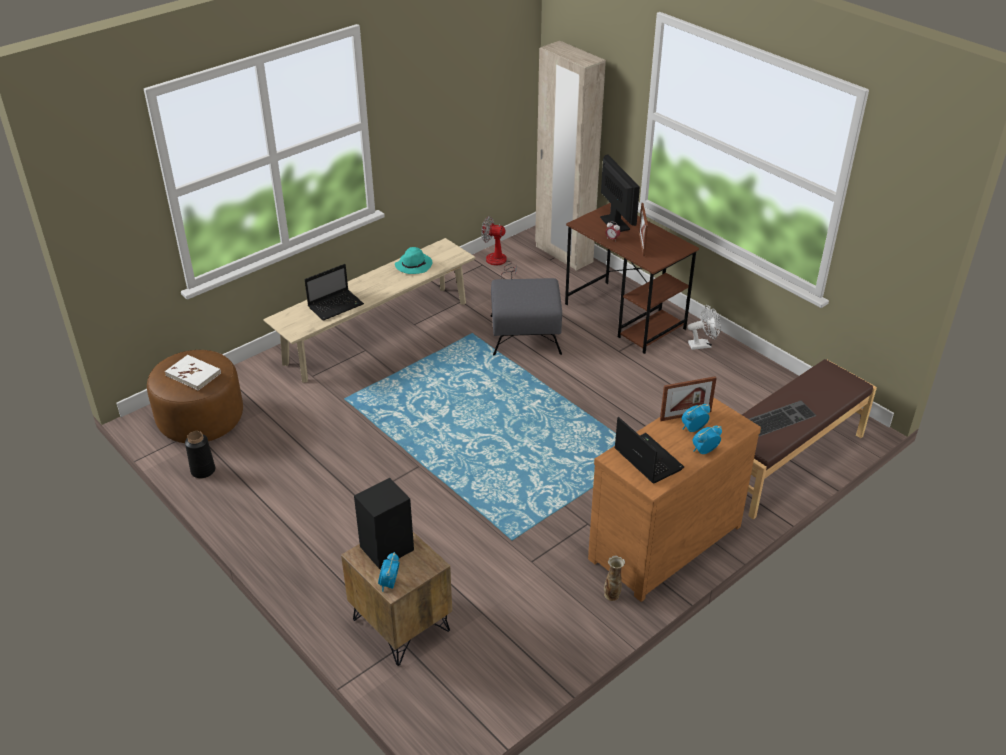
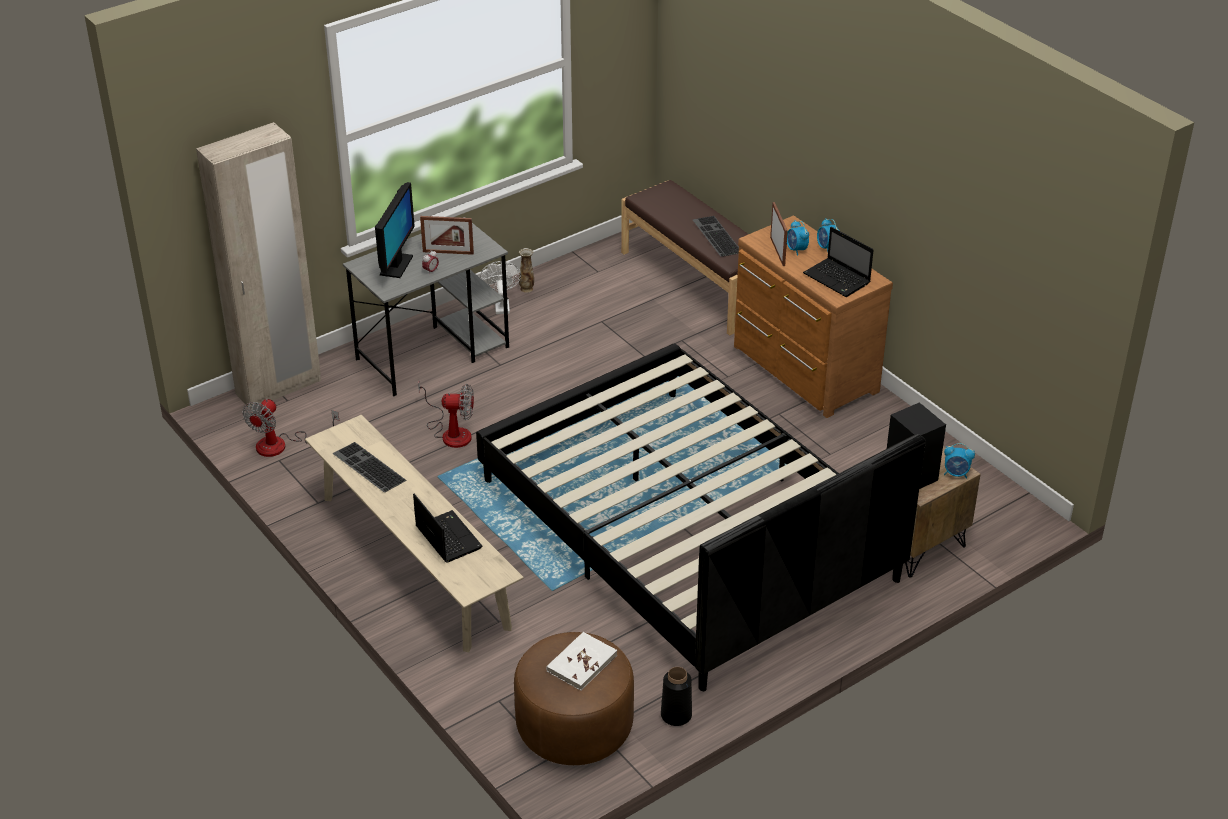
camera: 85 degrees left, 0 degrees up
turquoise hat [395,247,433,274] -> keyboard [332,442,406,492]
grey ottoman [491,278,562,355] -> fan [418,380,474,448]
brown desk [565,203,699,354] -> grey desk [343,217,509,397]
monitor [600,154,640,232] -> monitor turned 120 degrees clockwise [375,182,415,278]
vase [604,556,625,601] -> vase moved to [519,248,534,293]
laptop [615,417,684,483] -> laptop turned 105 degrees counterclockwise [803,227,873,297]
none -> black bed [476,343,926,691]

